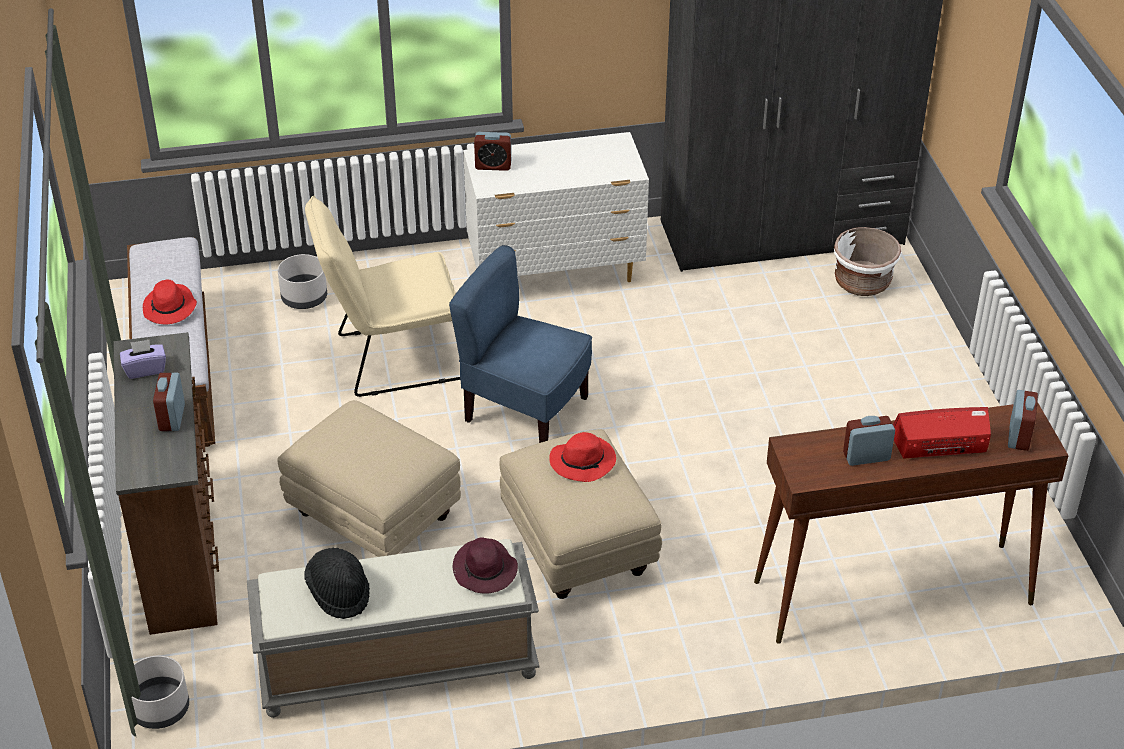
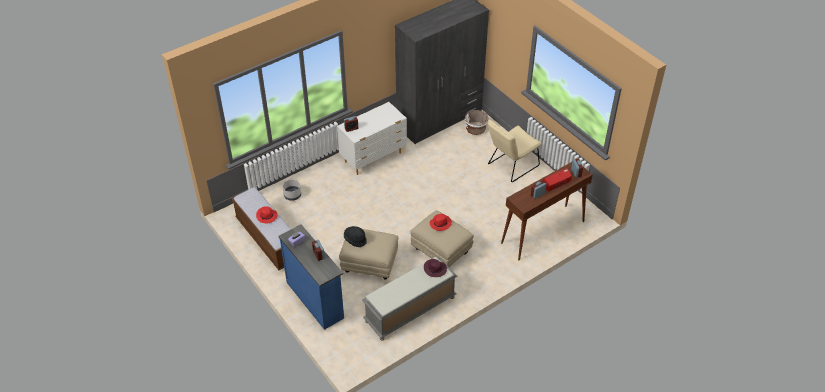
camera: 25 degrees left, 5 degrees up
brown dresser [114,332,219,635] -> blue dresser [278,224,344,330]
grey planter [131,656,189,729] -> none
black hat [304,548,370,619] -> black hat moved to [344,226,367,247]
beige chair [305,196,460,397] -> beige chair moved to [488,120,541,182]
blue chair [449,245,592,443] -> none

